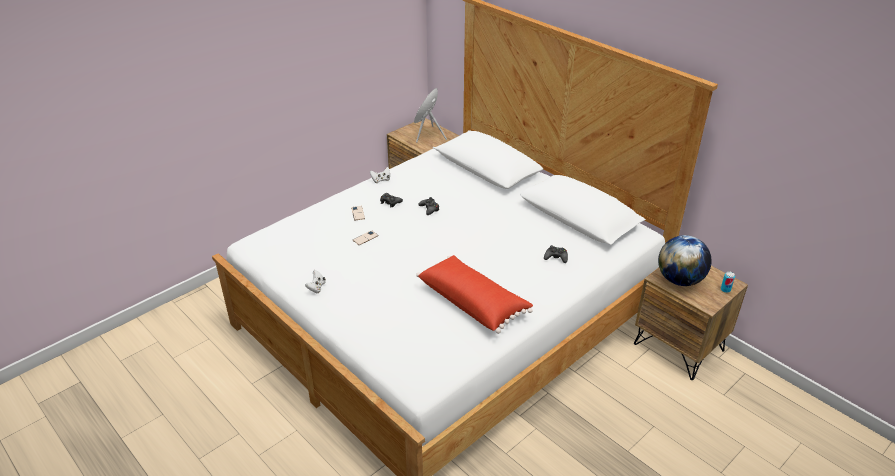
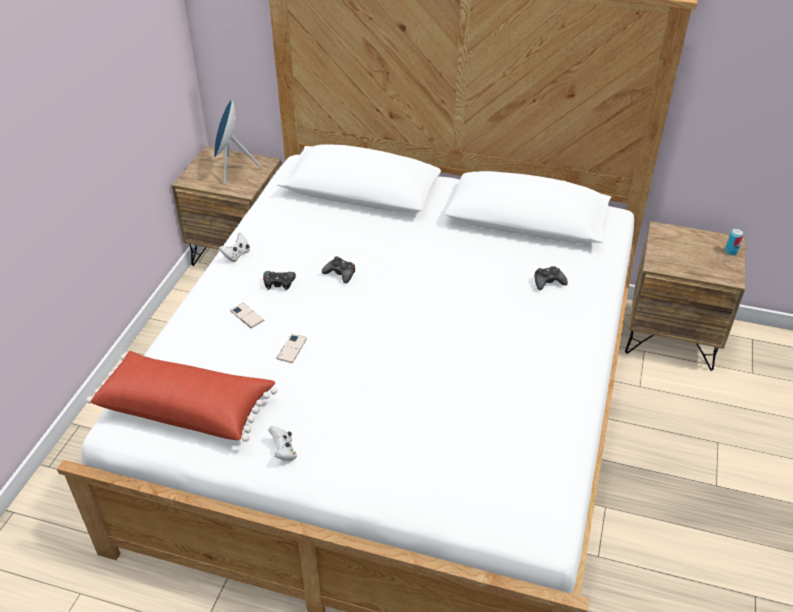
camera: 30 degrees left, 5 degrees up
red pillow [416,255,533,334] -> red pillow moved to [86,351,277,442]
globe [658,235,712,286] -> none

